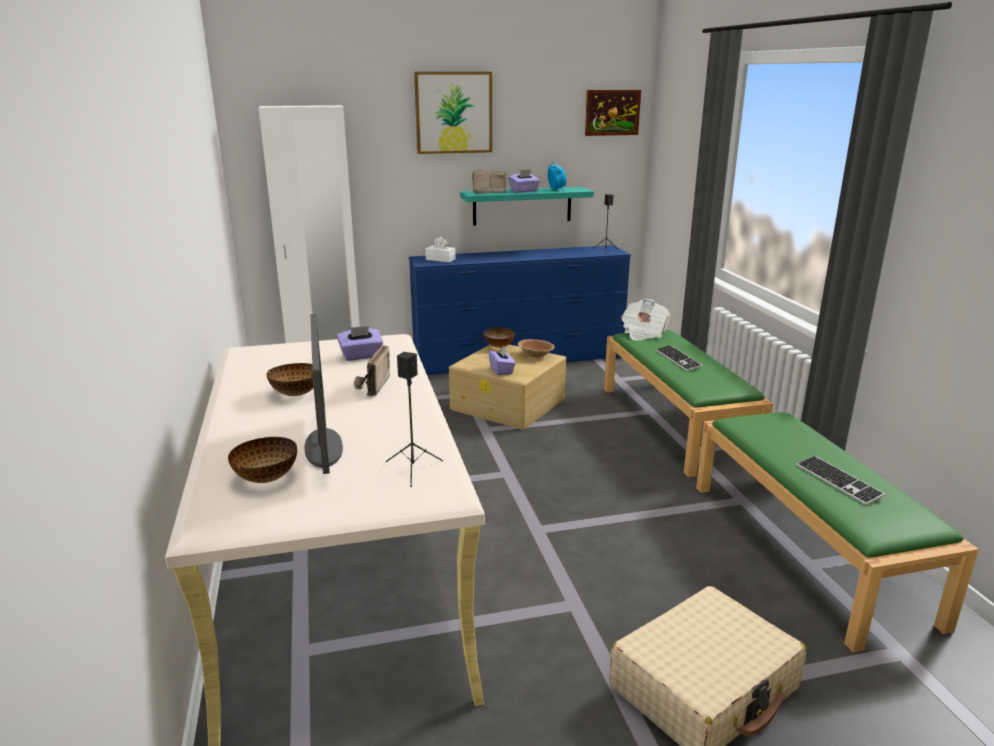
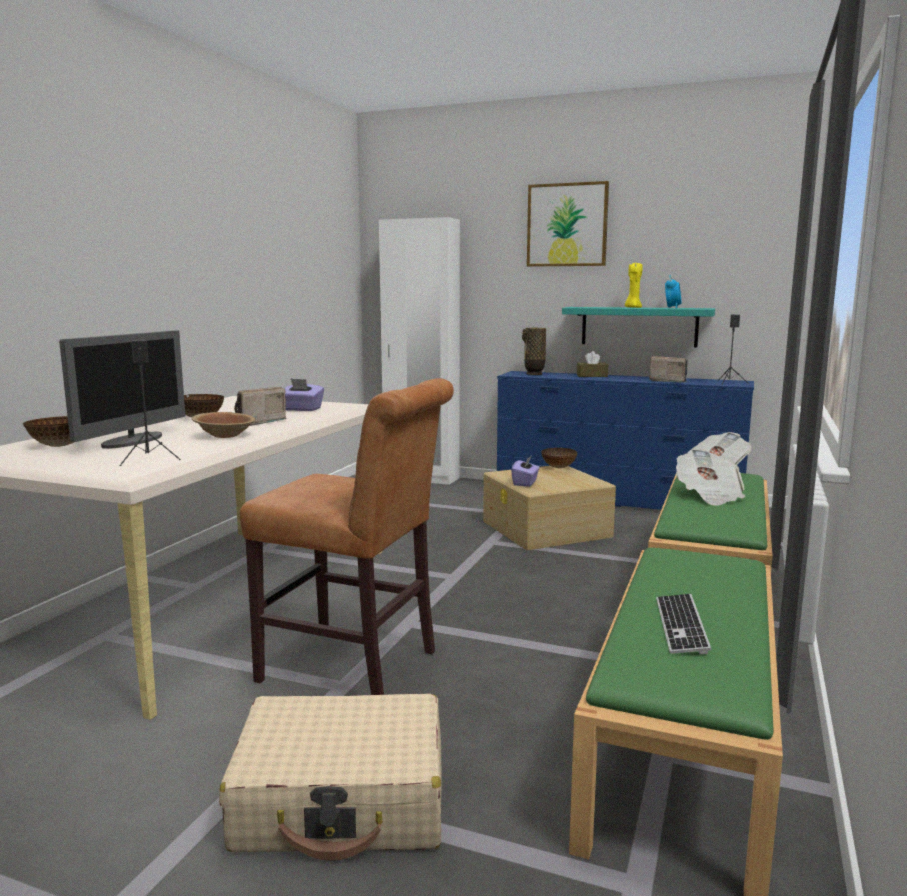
camera: 35 degrees right, 10 degrees down
white tissue box [425,237,456,262] -> vase [522,328,546,375]
radio [472,170,506,193] -> radio moved to [649,356,688,383]
purple tissue box [508,169,540,193] -> yellow candle [625,263,643,308]
brown bowl [518,339,555,357] -> brown bowl moved to [191,412,255,438]
picture [585,90,641,136] -> none
keyboard [656,345,703,371] -> newspaper [676,449,745,505]
none -> brown chair [240,378,454,695]
none -> brown tissue box [577,351,608,377]

